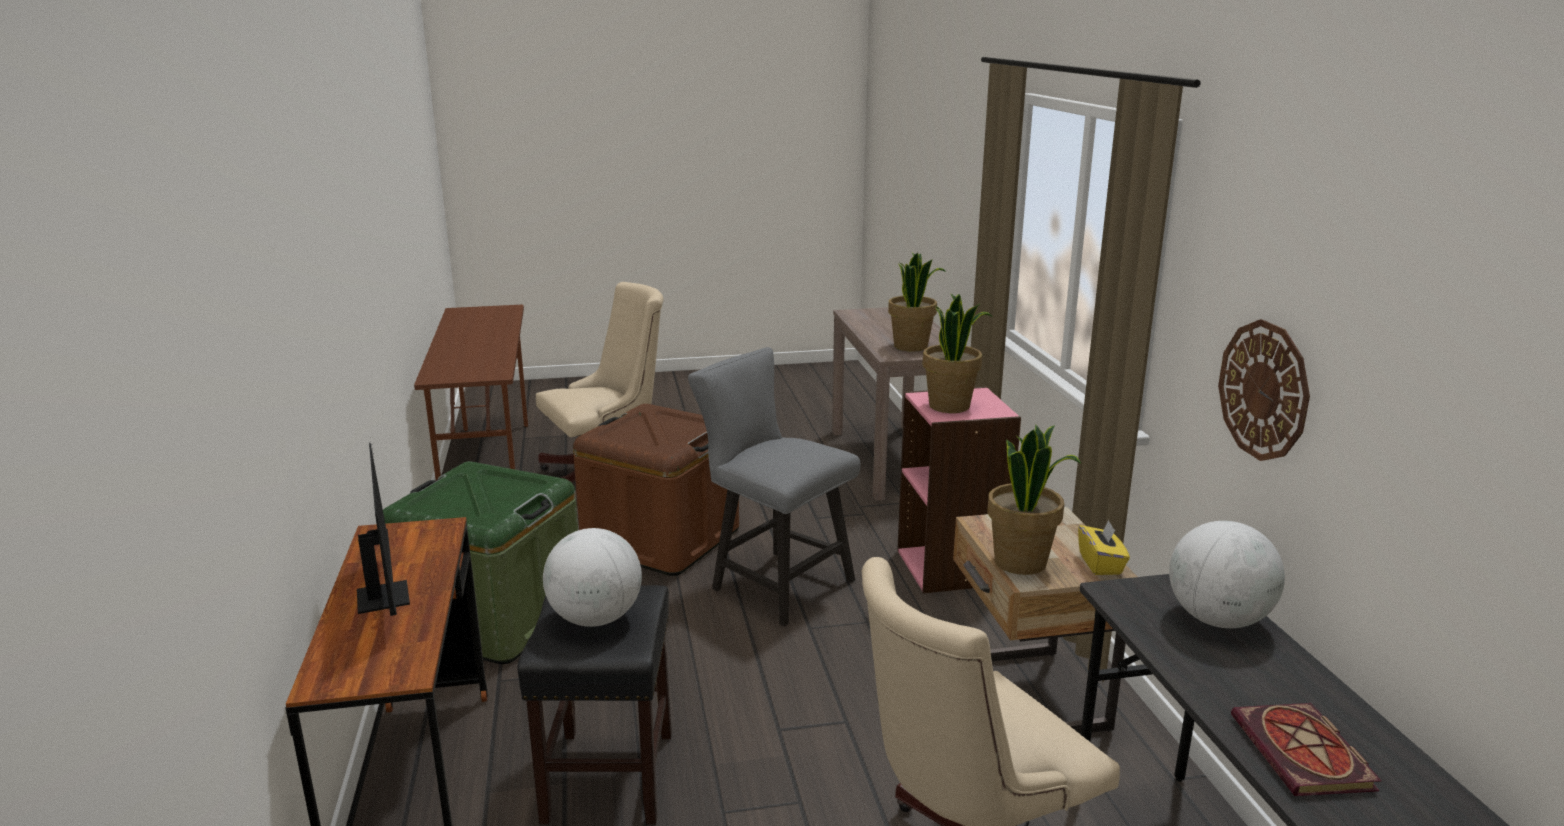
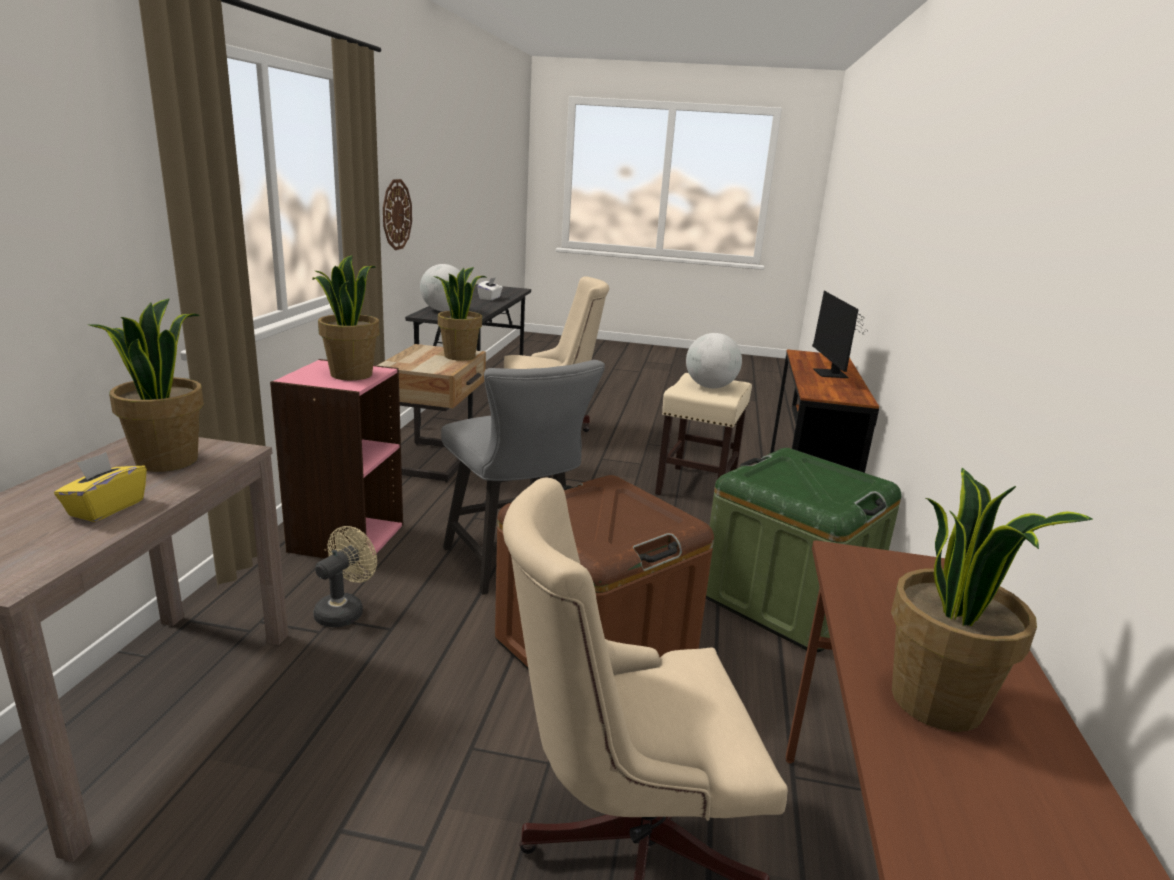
camera: 160 degrees left, 0 degrees up
black stool [517,585,672,825] -> beige stool [655,373,752,495]
yellow tissue box [1078,520,1130,575] -> yellow tissue box moved to [54,452,147,522]
book [1231,703,1382,796] -> white tissue box [477,277,503,300]
none -> beige fan [313,526,377,627]
none -> potted plant [891,468,1093,732]

